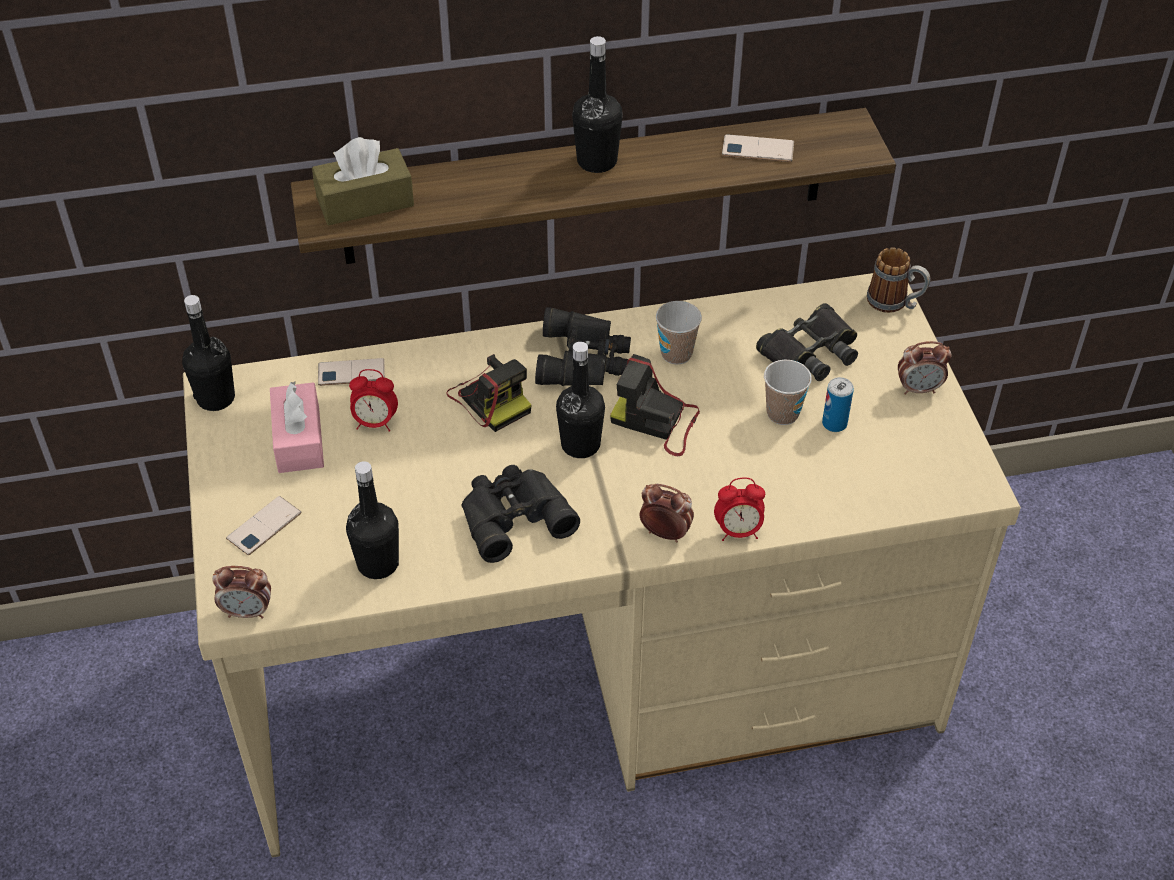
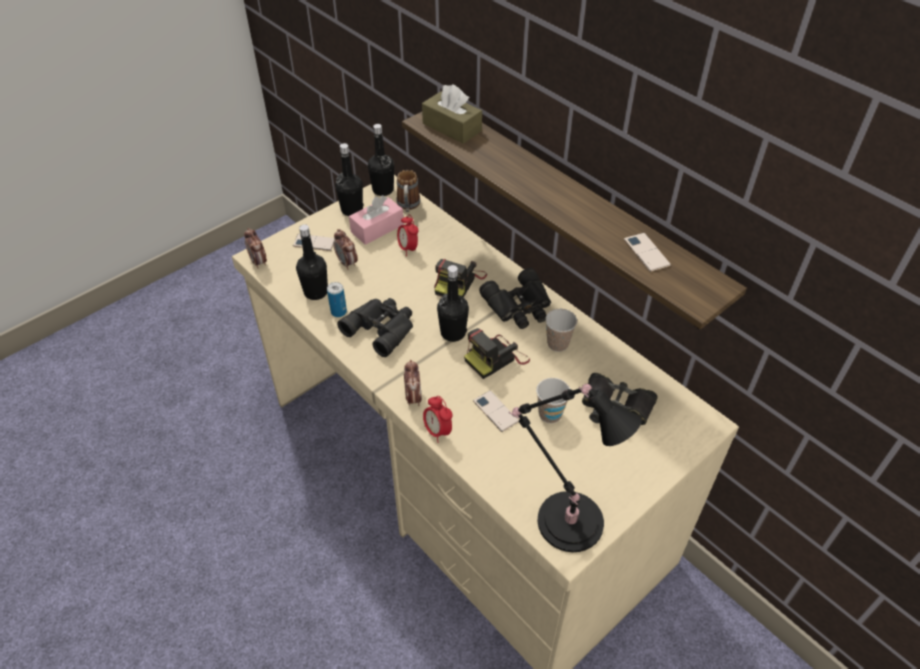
camera: 60 degrees right, 0 degrees up
phone [318,358,385,386] -> phone moved to [473,391,519,432]
black bottle [572,36,623,173] -> black bottle moved to [335,143,364,216]
camera [610,354,700,456] -> camera turned 120 degrees counterclockwise [464,328,530,379]
can [822,377,854,432] -> can moved to [327,282,347,317]
mug [867,247,931,313] -> mug moved to [397,170,420,212]
alarm clock [898,341,952,395] -> alarm clock moved to [334,229,358,270]
none -> black table lamp [508,384,642,552]

